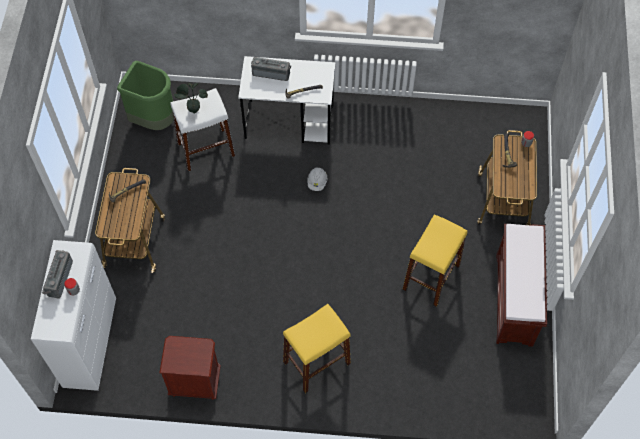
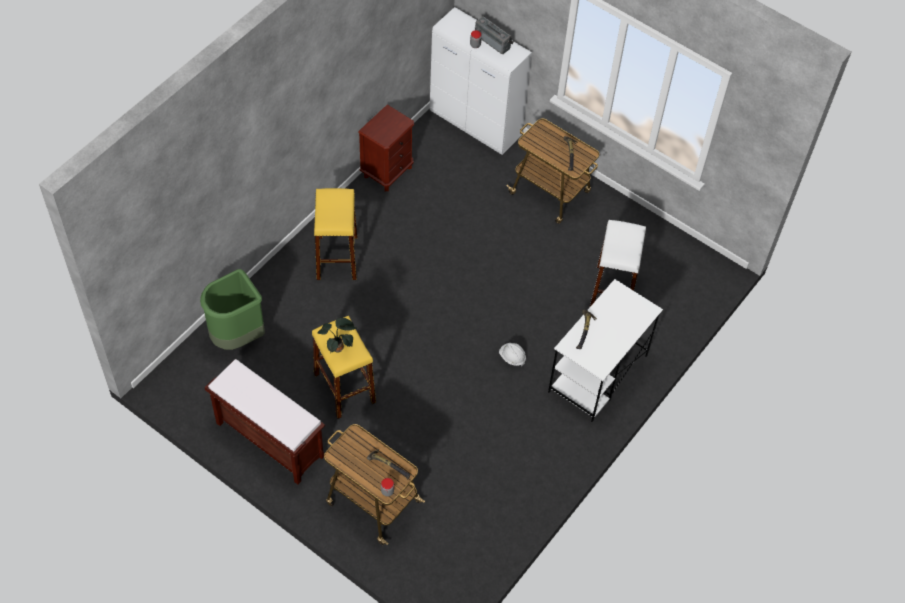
camera: 120 degrees right, 5 degrees down
green trash can [117,61,174,130] -> green trash can moved to [200,269,265,350]
potted plant [174,83,208,113] -> potted plant moved to [318,318,357,353]
radio [251,57,291,81] -> none

